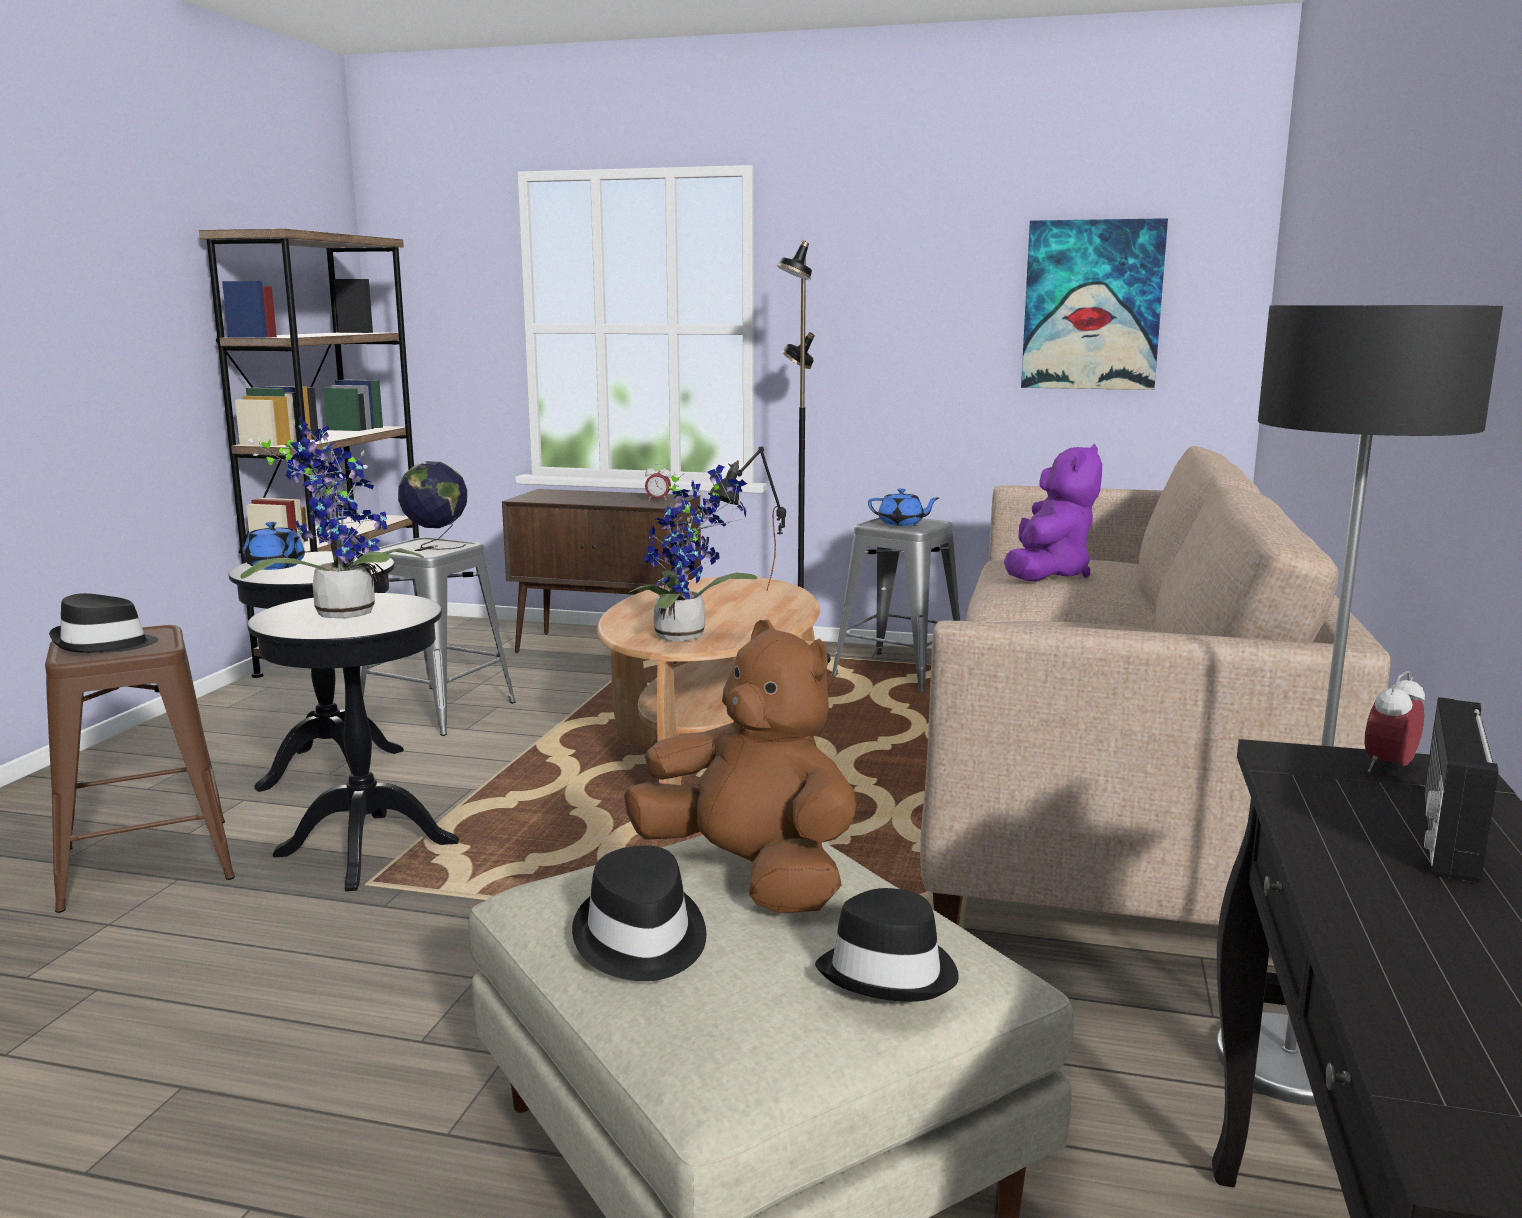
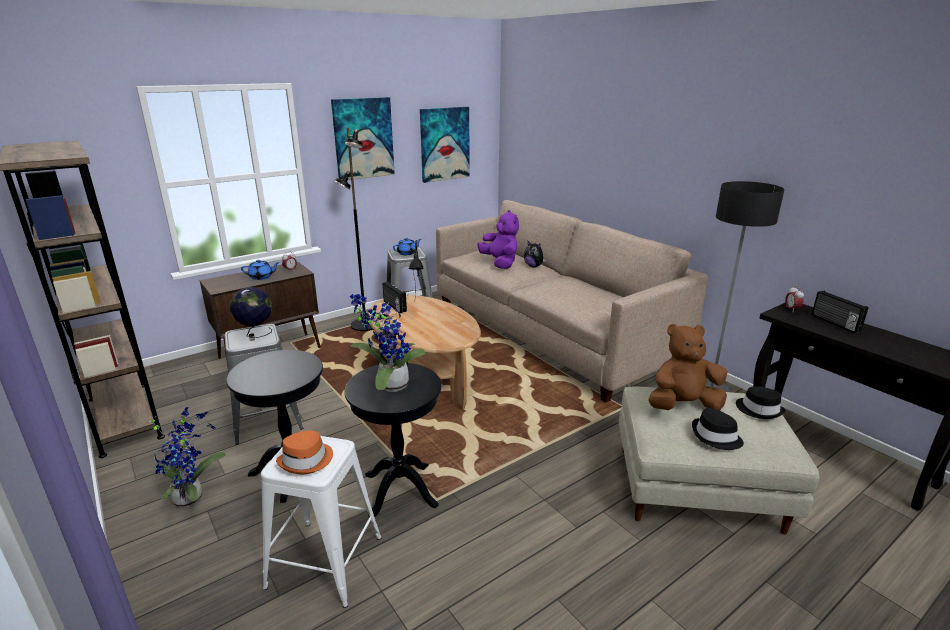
camera: 50 degrees left, 10 degrees up
brown stool [45,625,235,913] -> white stool [261,436,381,608]
black hat [49,593,158,653] -> orange hat [276,430,333,474]
blue teapot [243,522,305,570] -> blue teapot moved to [241,260,280,280]
potted plant [629,465,757,641] -> potted plant moved to [149,407,226,508]
none -> picture [331,97,395,180]
none -> radio [382,282,407,313]
none -> plush toy [524,241,547,267]

